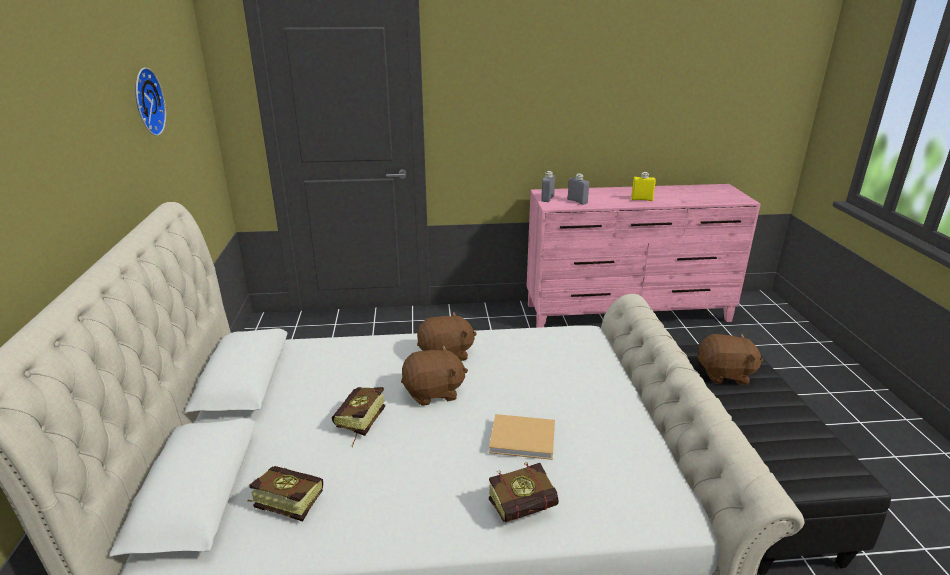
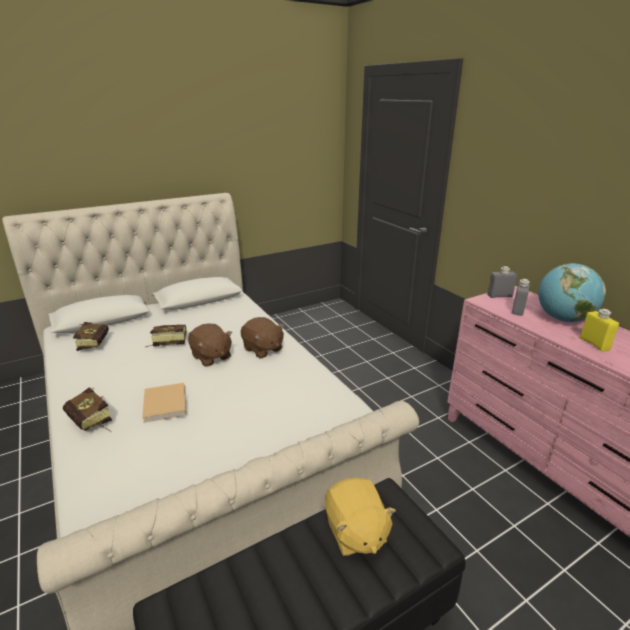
camera: 65 degrees right, 0 degrees up
wall clock [135,67,166,136] -> none
brown plush toy [698,334,763,385] -> yellow plush toy [325,477,396,556]
none -> globe [538,263,606,322]

